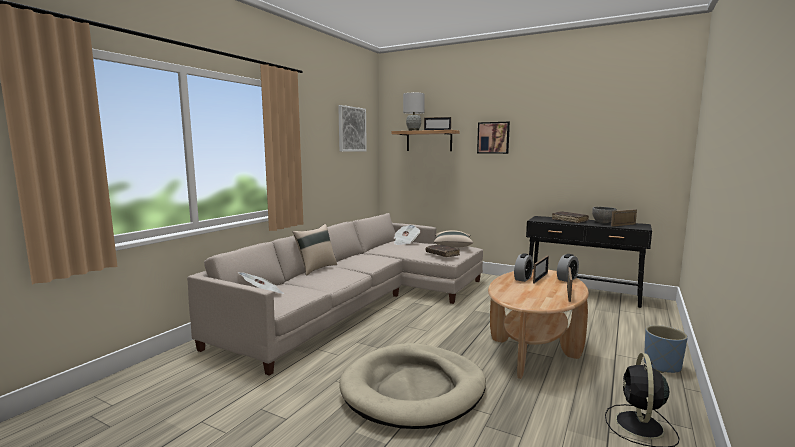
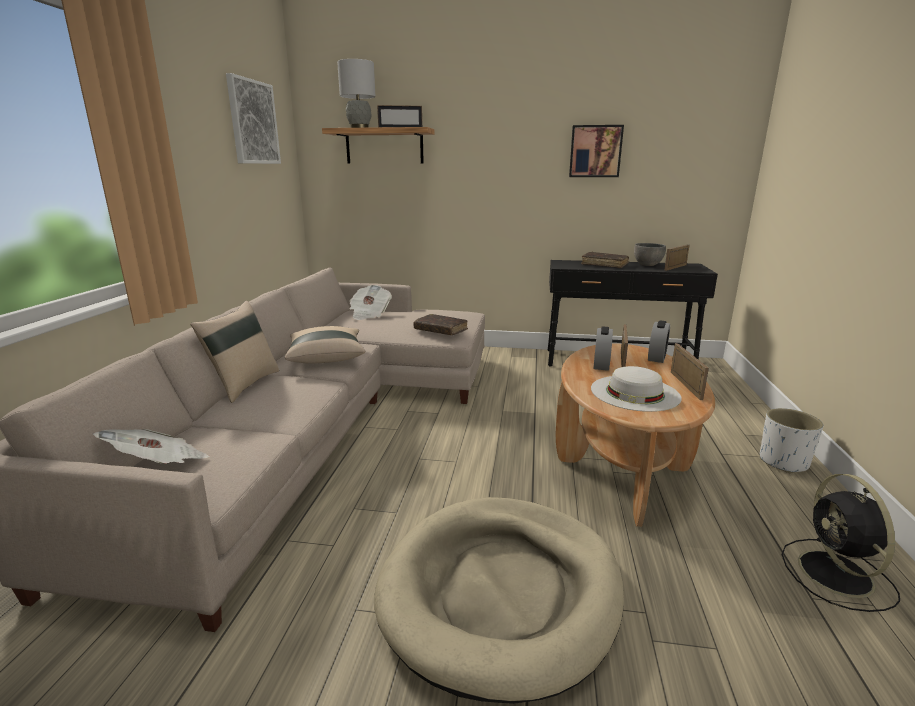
camera: 20 degrees left, 10 degrees up
beige pillow [434,230,473,248] -> beige pillow moved to [285,326,365,364]
picture [477,122,510,154] -> picture moved to [569,125,624,177]
blue planter [644,325,688,373] -> white planter [760,408,823,473]
none -> white hat [591,366,682,412]

